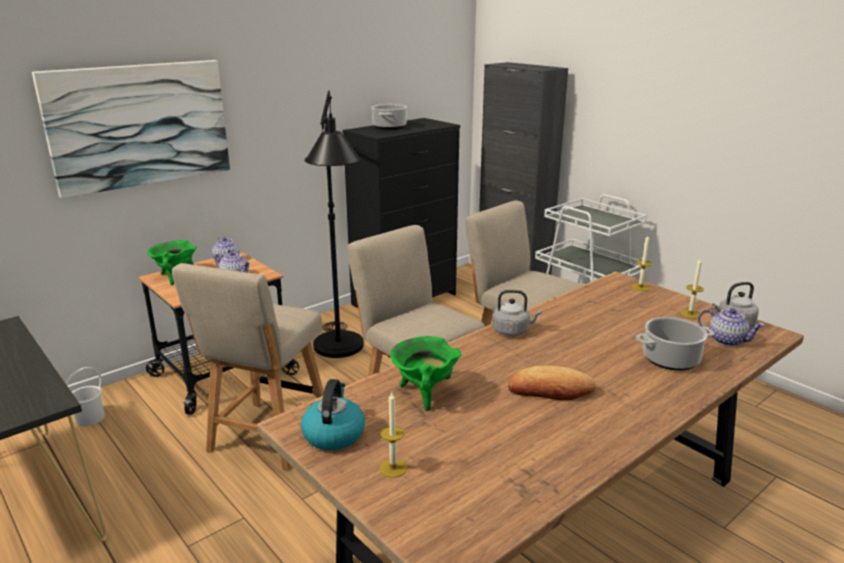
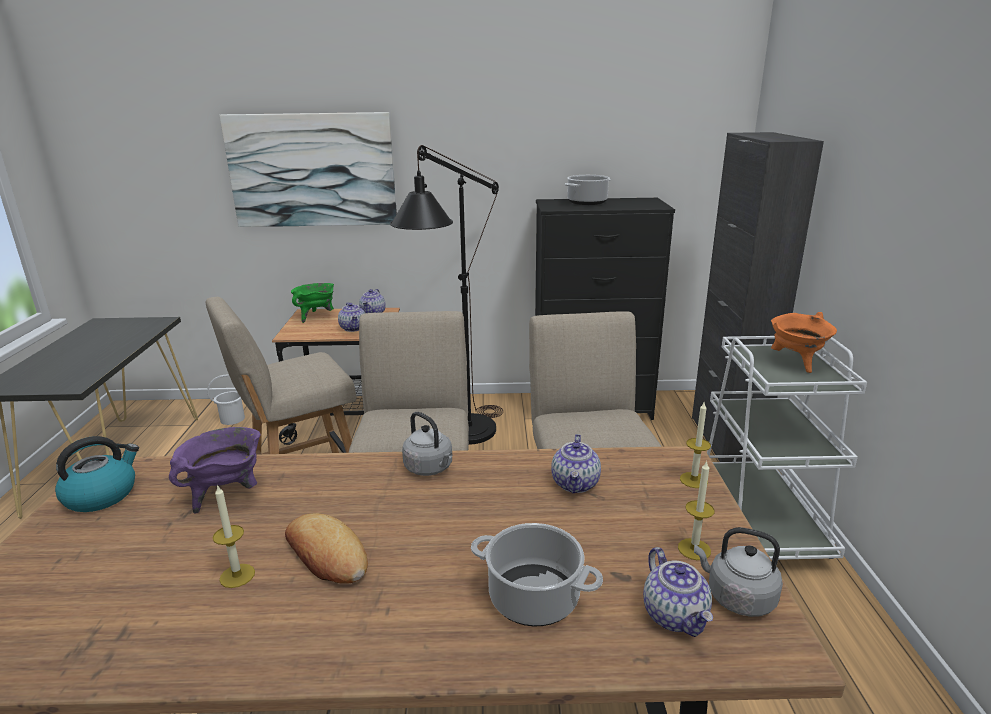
camera: 40 degrees right, 0 degrees up
candle [379,392,407,478] -> candle moved to [213,484,255,588]
green cooking pot [391,336,461,411] -> purple cooking pot [169,427,260,513]
none -> teapot [551,434,601,493]
none -> orange cooking pot [771,312,837,373]

